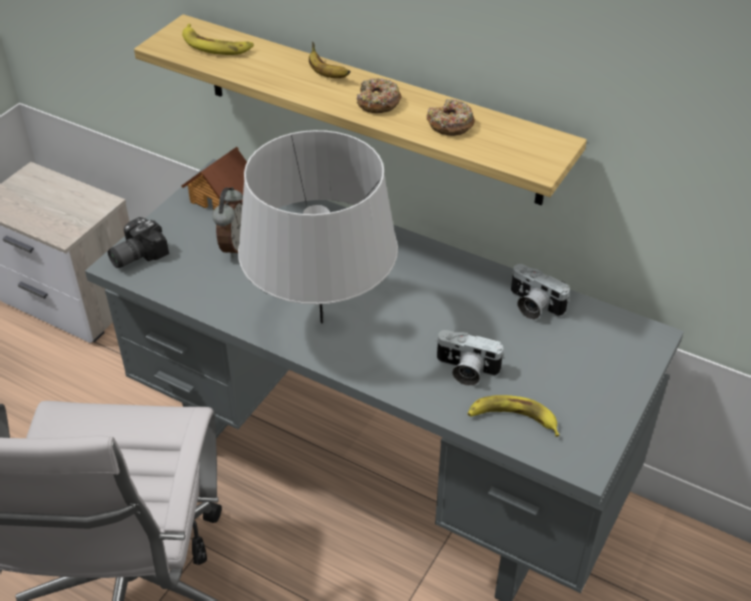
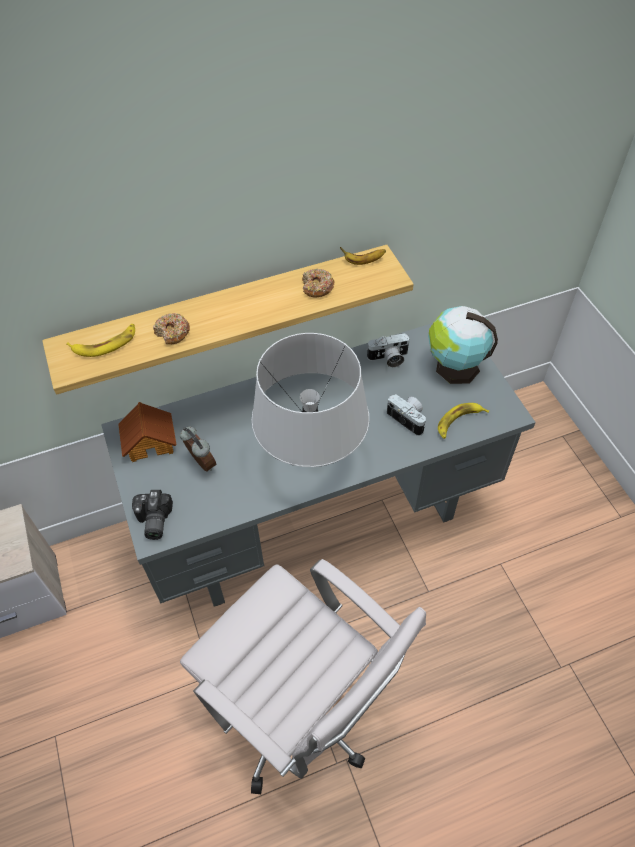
camera: 50 degrees left, 10 degrees up
banana [309,42,351,78] -> banana moved to [340,247,386,265]
donut [357,78,402,113] -> donut moved to [153,313,190,344]
camera [435,330,505,386] -> camera turned 105 degrees counterclockwise [387,394,426,436]
none -> globe [428,306,498,384]

